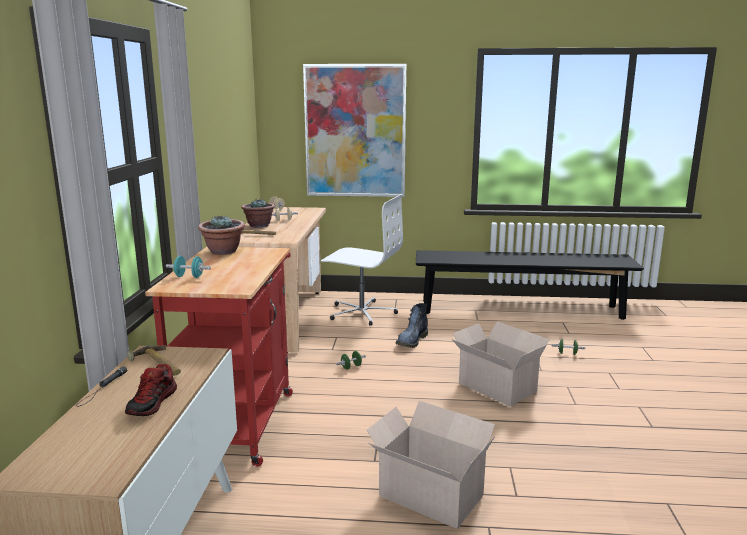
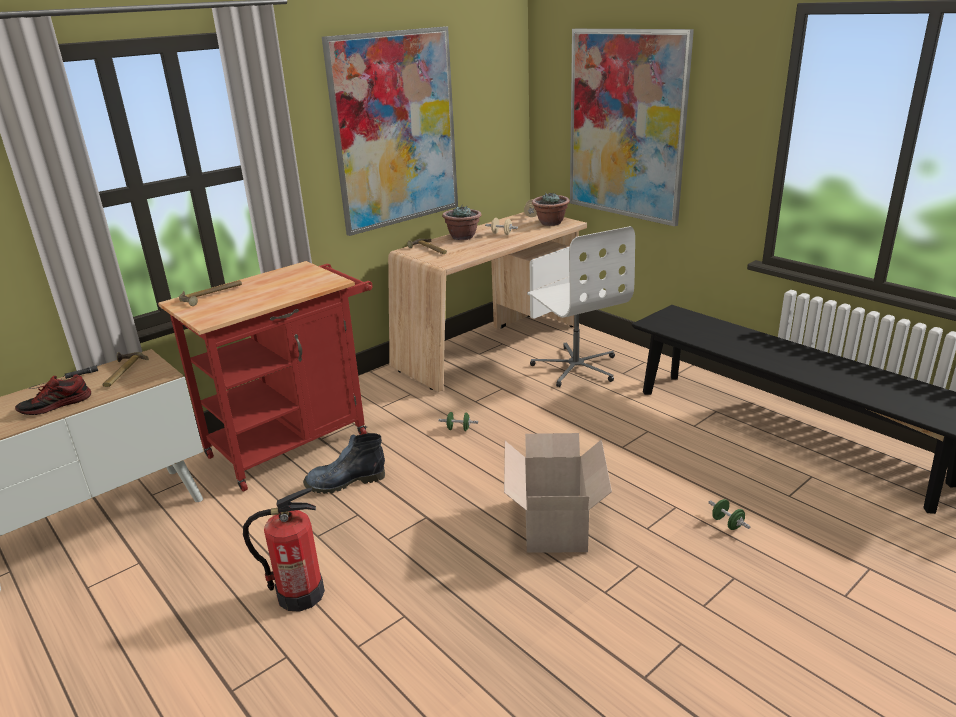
camera: 45 degrees right, 10 degrees up
turquoise dumbbell [166,256,211,278] -> hammer [179,280,242,306]
potted plant [198,215,245,255] -> potted plant moved to [532,193,570,226]
cardboard box [367,401,496,529] -> fire extinguisher [243,487,325,612]
boot [396,303,428,348] -> boot moved to [303,433,385,494]
none -> picture [322,26,458,236]

